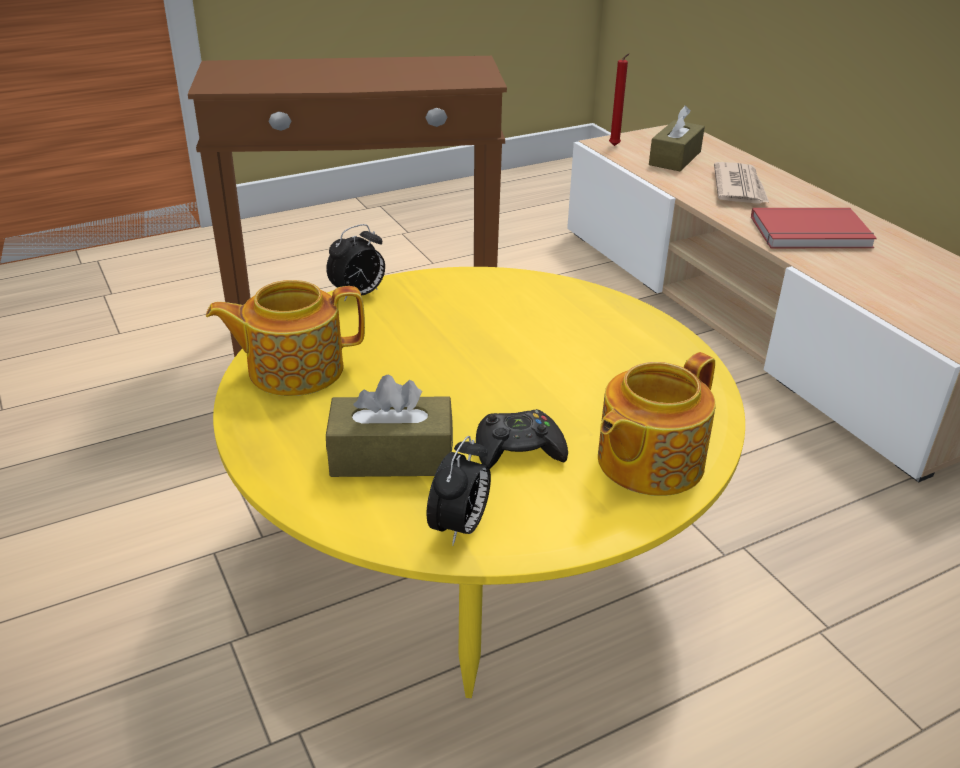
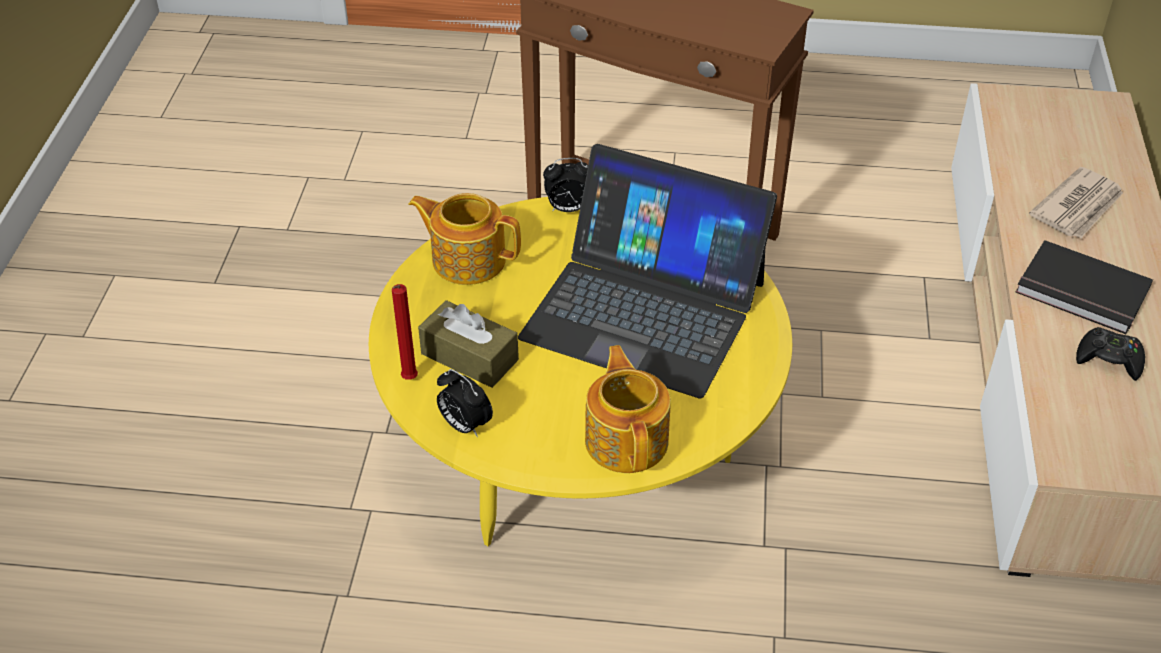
camera: 35 degrees right, 10 degrees up
alarm clock [427,436,491,546] -> alarm clock turned 75 degrees clockwise [437,369,493,437]
black game controller [476,409,568,469] -> black game controller moved to [1076,327,1145,381]
teapot [598,352,716,496] -> teapot turned 90 degrees clockwise [585,345,671,473]
red candle [609,53,629,146] -> red candle moved to [392,284,418,380]
brown tissue box [649,106,705,171] -> none
red book [751,208,877,248] -> black book [1016,240,1153,334]
none -> laptop [518,144,777,398]

